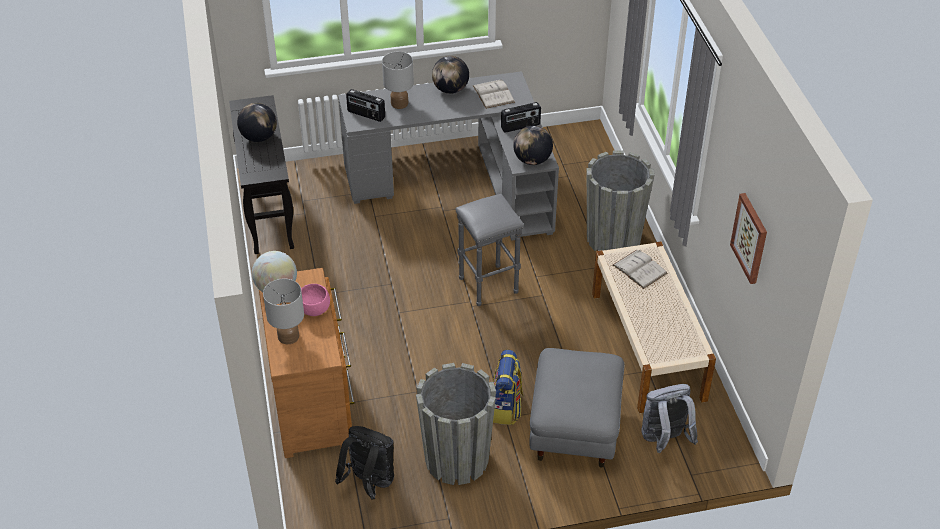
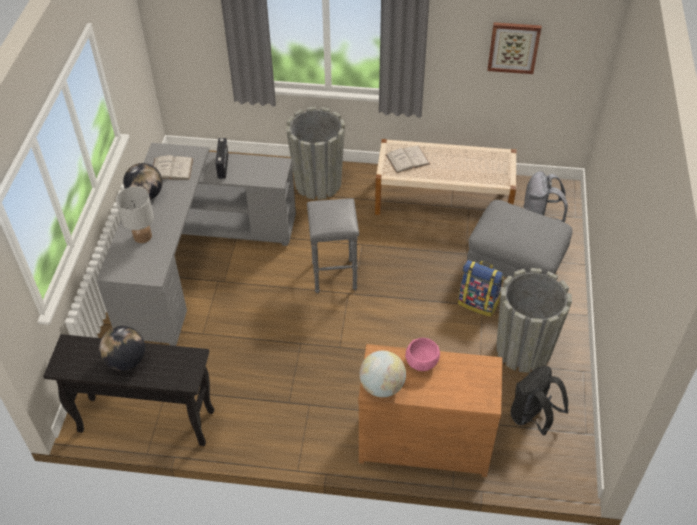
camera: 70 degrees left, 5 degrees up
grey table lamp [263,279,304,344] -> none
radio [346,89,385,122] -> none
globe [513,126,553,165] -> none

